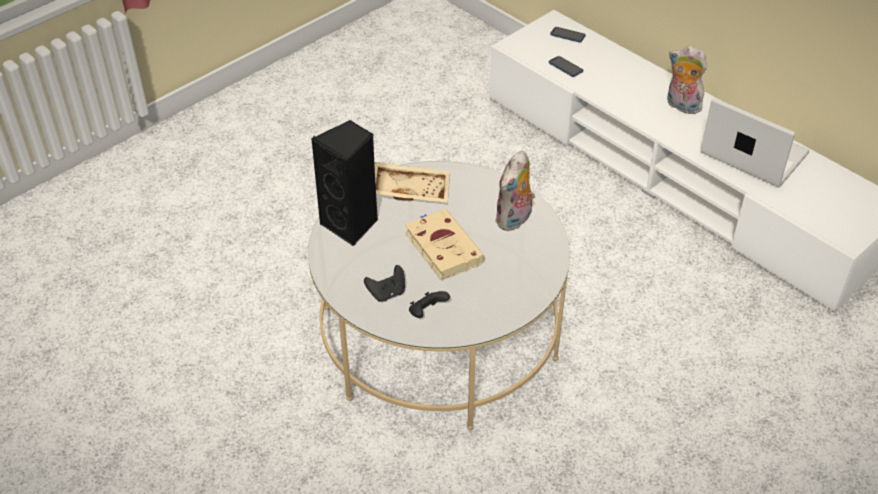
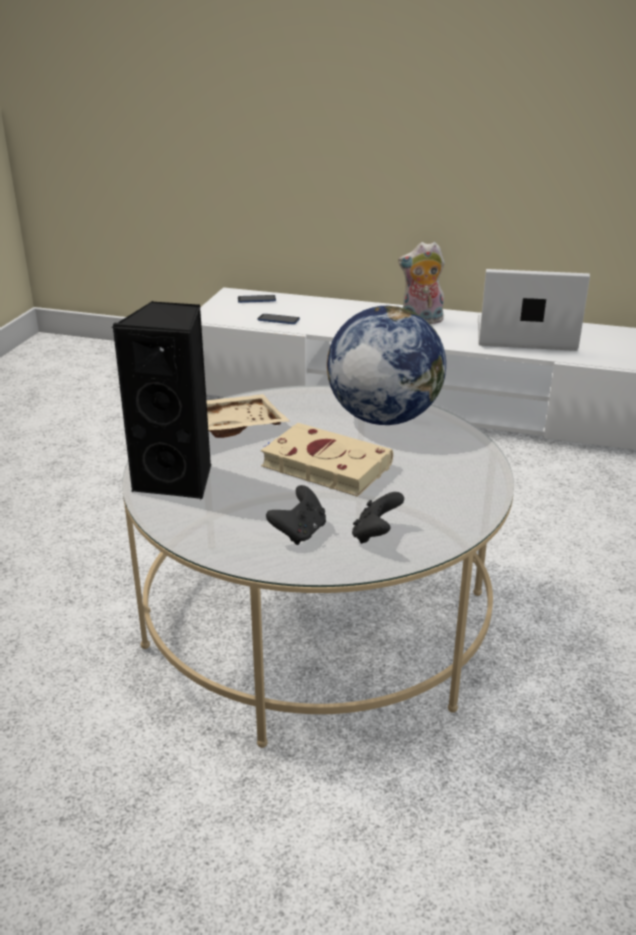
camera: 30 degrees left, 15 degrees down
plush toy [495,151,535,231] -> globe [327,306,446,425]

